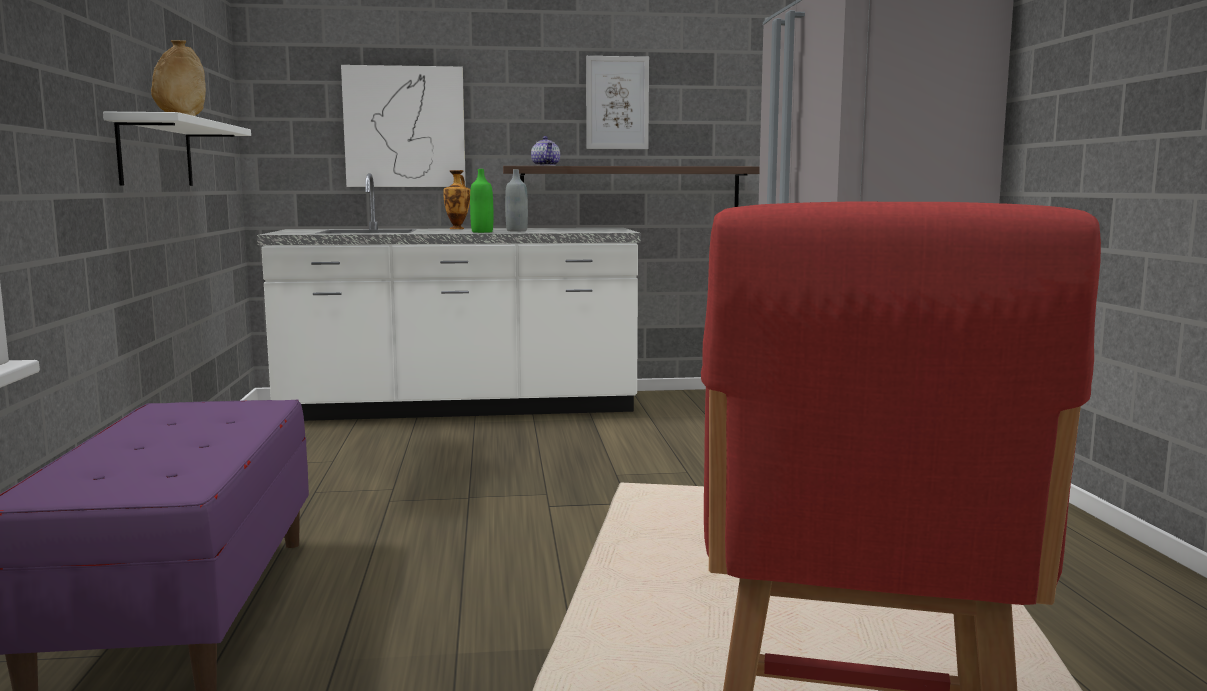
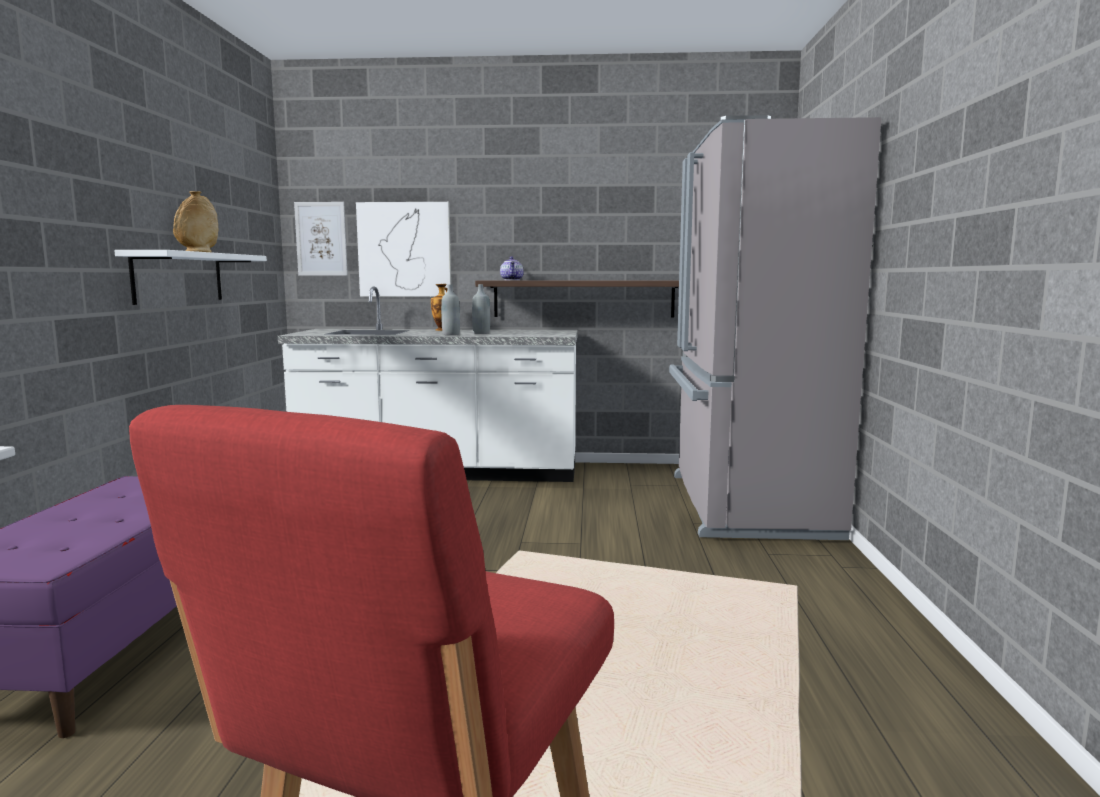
camera: 10 degrees right, 0 degrees up
green bottle [470,169,493,233] -> grey bottle [441,284,460,335]
picture [586,56,649,149] -> picture moved to [294,202,348,276]

